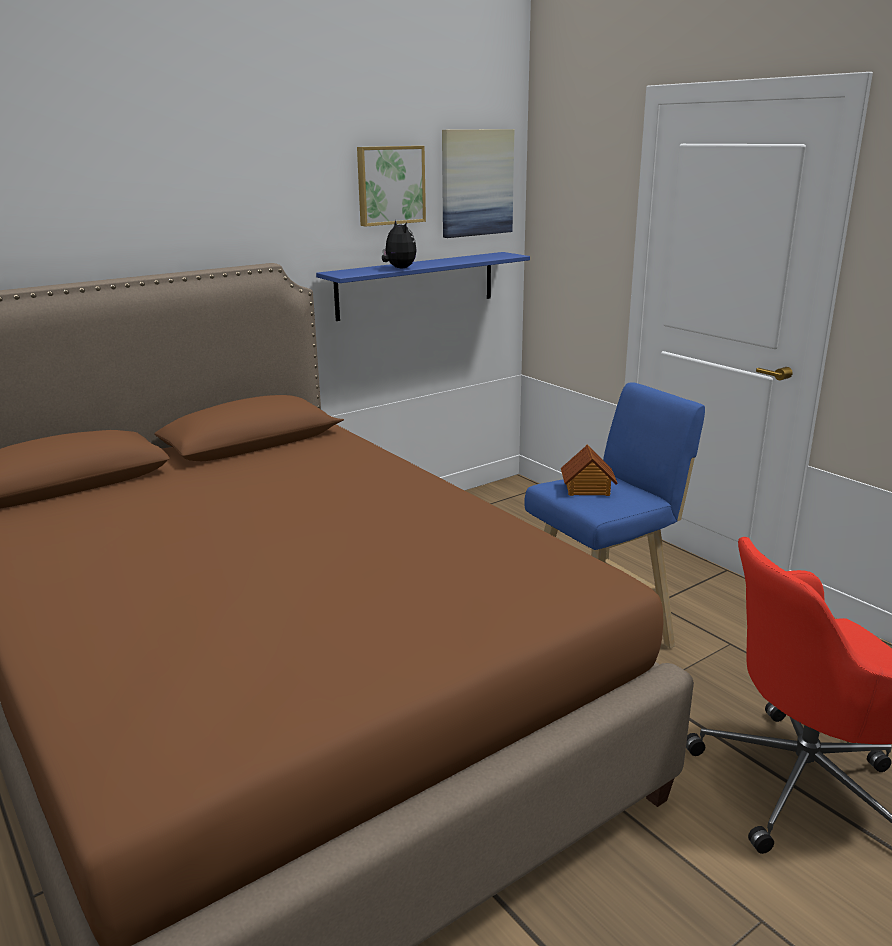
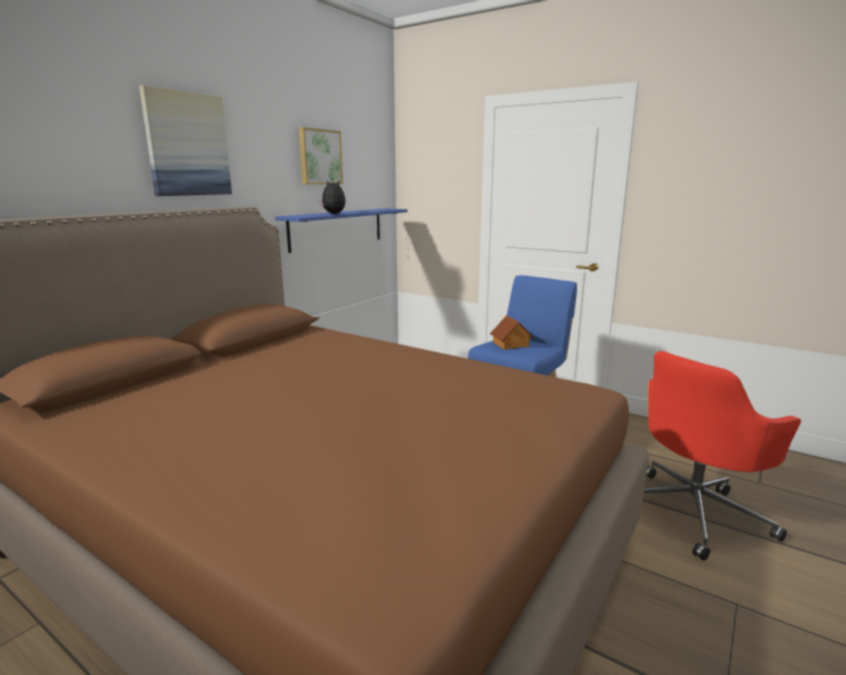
camera: 20 degrees left, 5 degrees down
picture [442,129,514,238] -> picture moved to [139,85,232,196]

